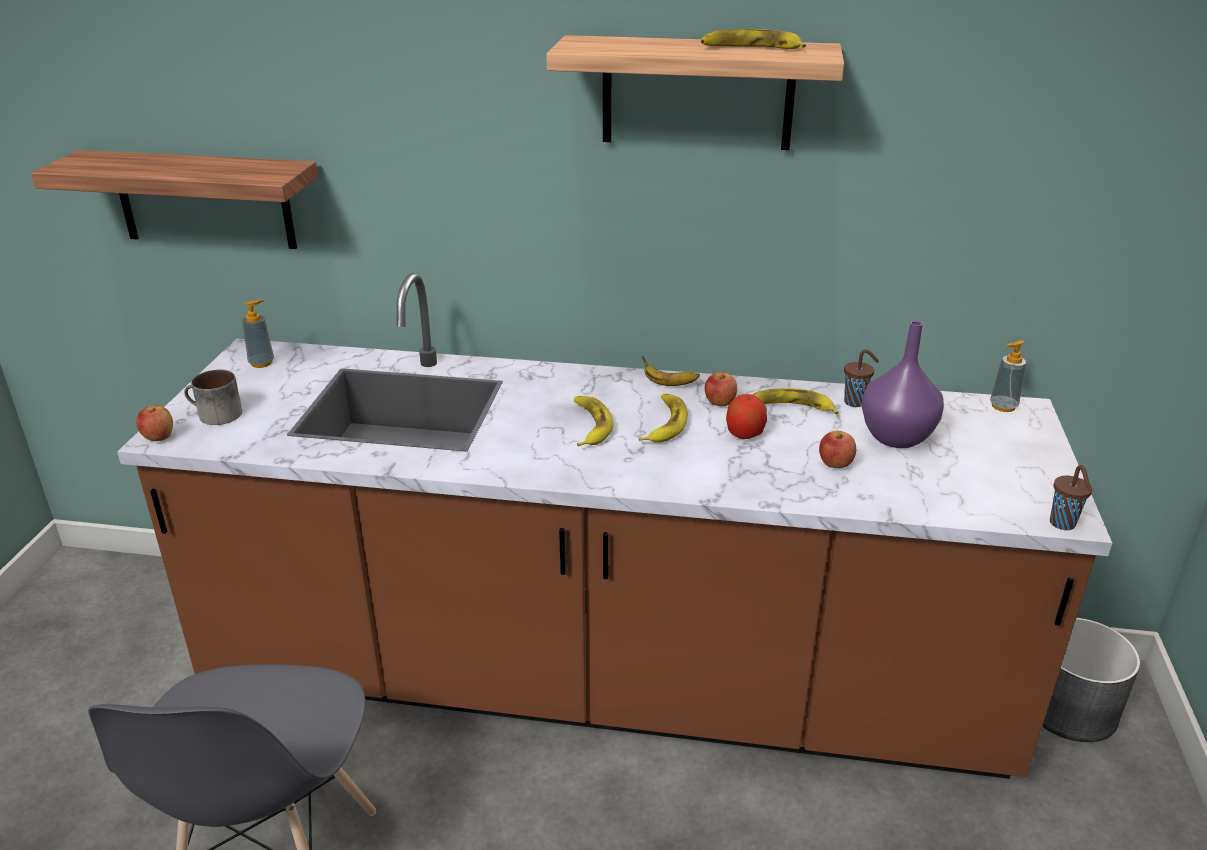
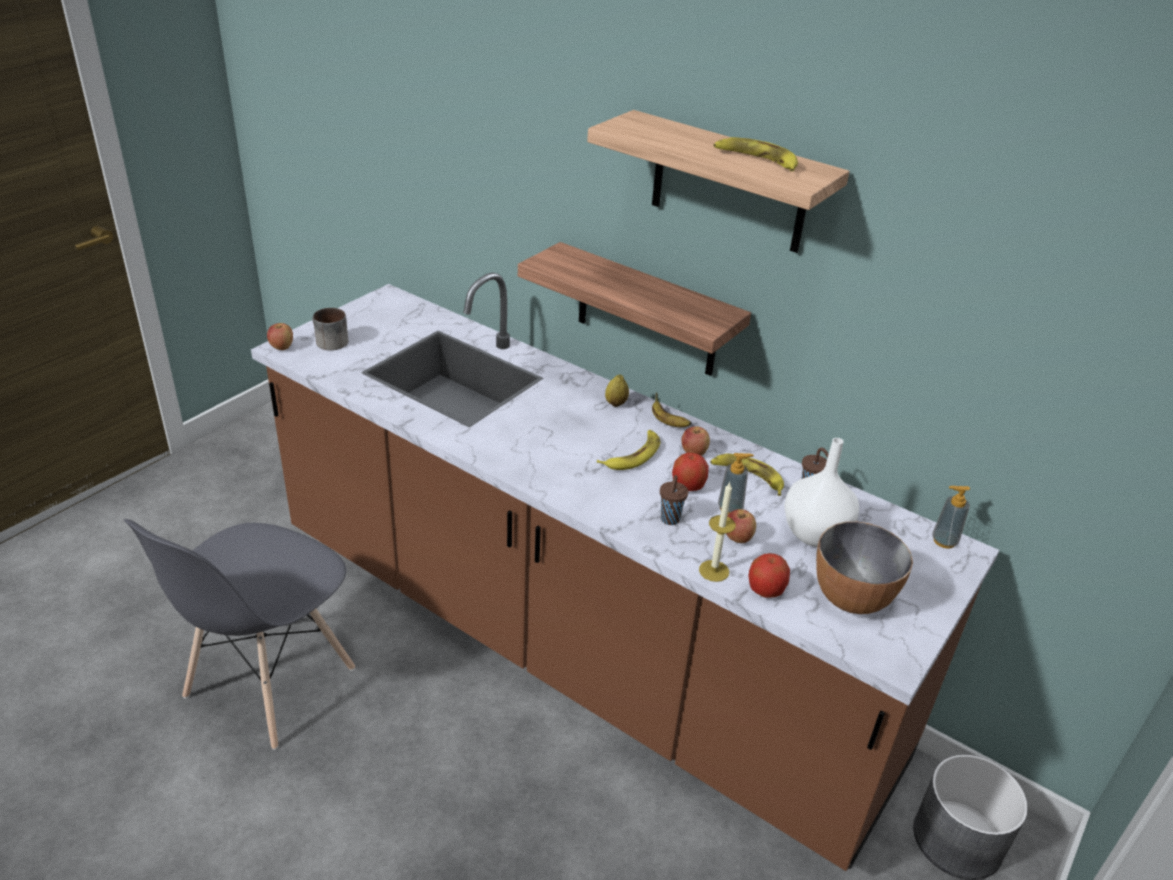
camera: 25 degrees right, 5 degrees up
shelf [31,150,318,249] -> shelf moved to [518,242,751,376]
soap dispenser [242,299,274,368] -> soap dispenser moved to [718,453,754,515]
banana [574,396,614,446] -> none
purple vase [862,321,944,448] -> white vase [784,438,859,547]
brown cup [1050,465,1093,530] -> brown cup moved to [660,475,688,525]
none -> lemon [605,375,629,407]
none -> candle [699,482,736,582]
none -> apple [749,553,790,598]
none -> bowl [816,522,913,614]

